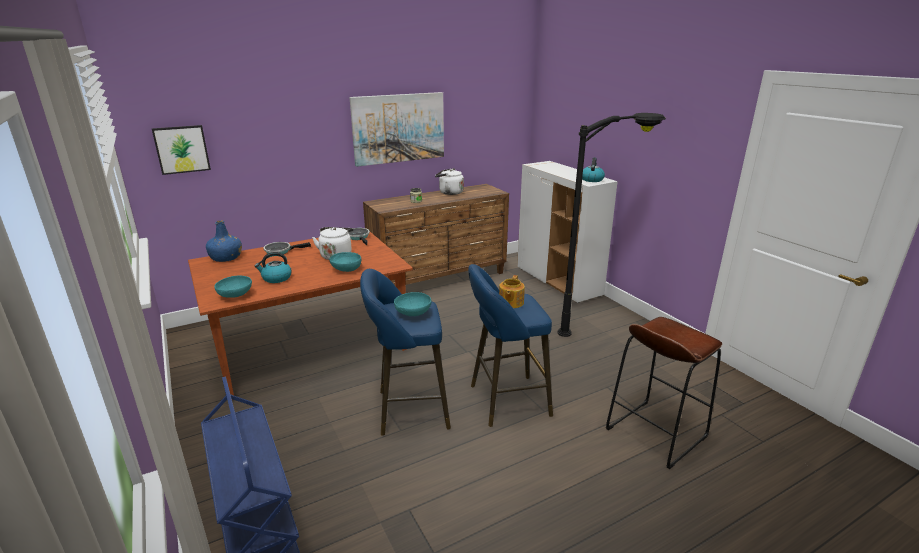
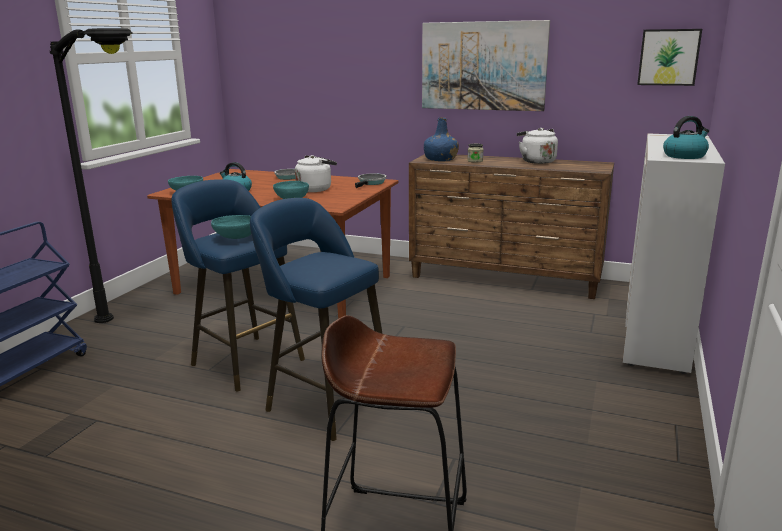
camera: 50 degrees right, 5 degrees down
picture [152,125,211,175] -> picture moved to [637,29,702,86]
blue bottle [206,220,242,262] -> blue bottle moved to [424,118,459,161]
teapot [499,275,525,308] -> none
black floor lamp [557,113,666,337] -> black floor lamp moved to [50,28,133,323]

